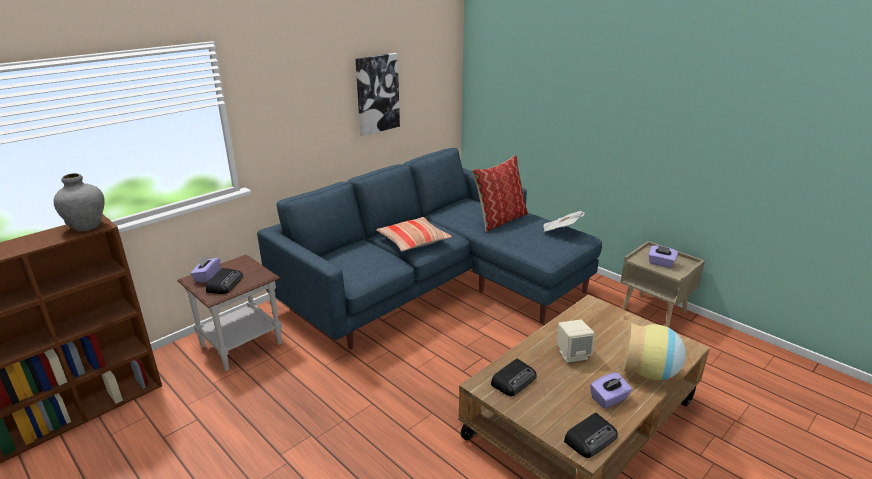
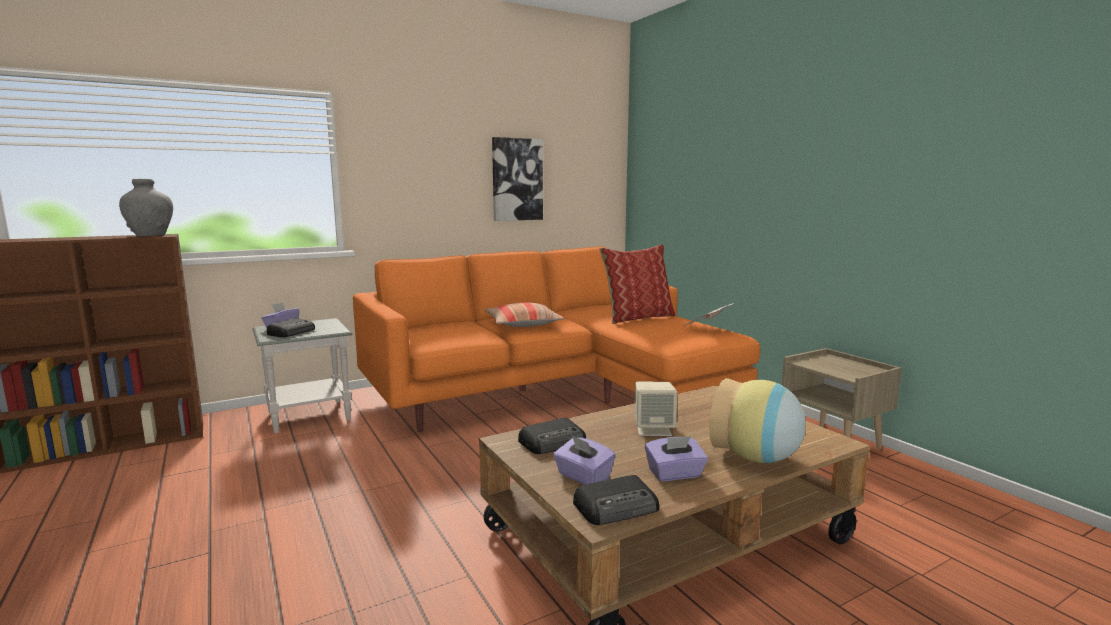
camera: 15 degrees right, 15 degrees down
brown side table [177,255,282,371] -> grey side table [253,318,353,434]
blue sofa [257,148,602,349] -> orange sofa [353,246,760,432]
purple tissue box [648,245,678,268] -> purple tissue box moved to [553,435,615,485]

